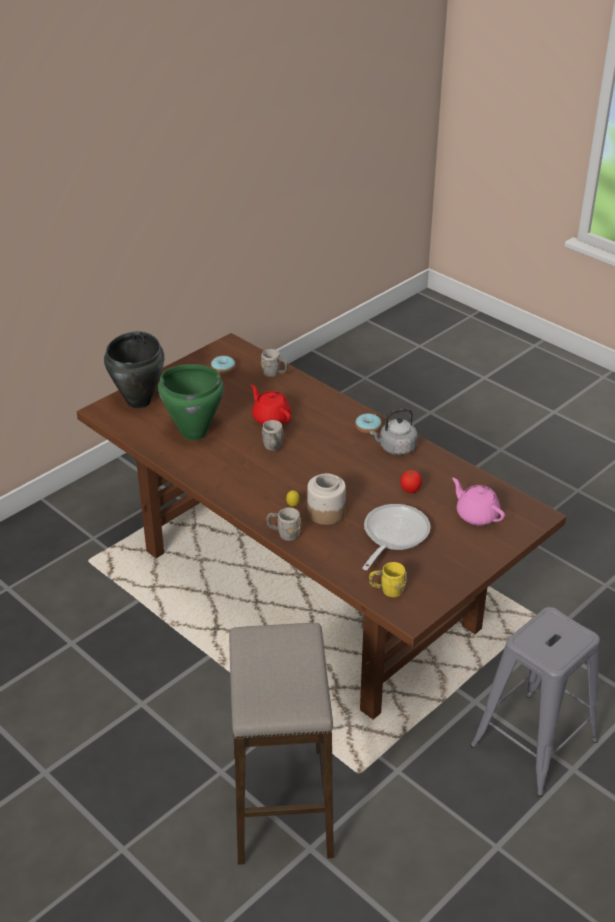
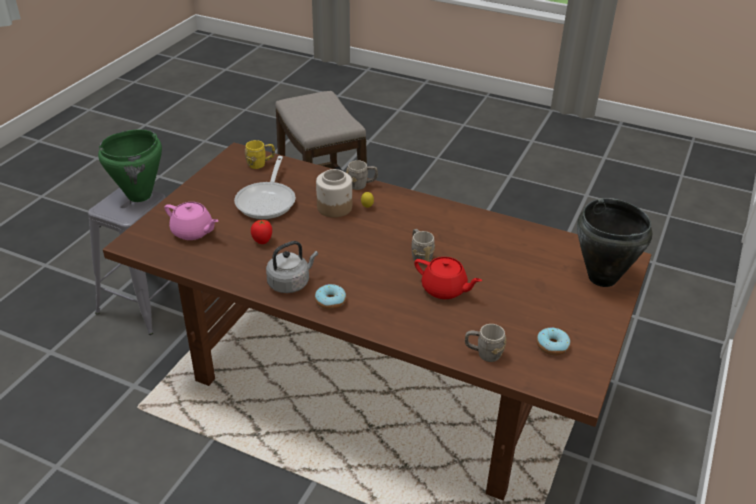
camera: 160 degrees right, 0 degrees up
green cooking pot [158,364,224,441] -> green cooking pot moved to [98,130,162,202]

